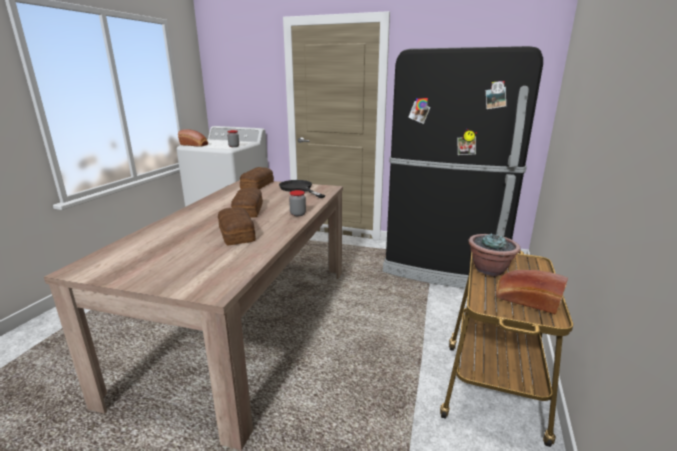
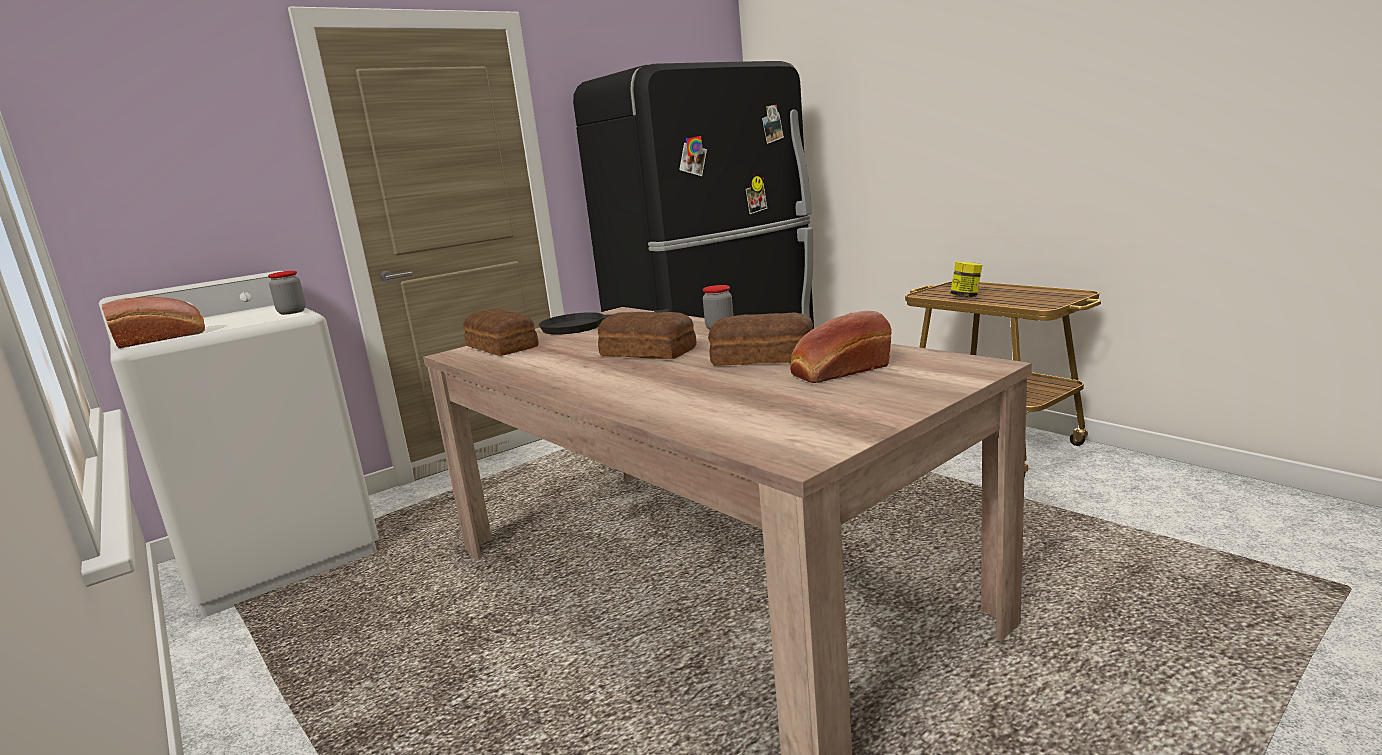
camera: 55 degrees left, 5 degrees down
potted plant [468,233,521,276] -> jar [950,261,982,297]
bread [496,270,568,315] -> bread moved to [790,311,892,383]

